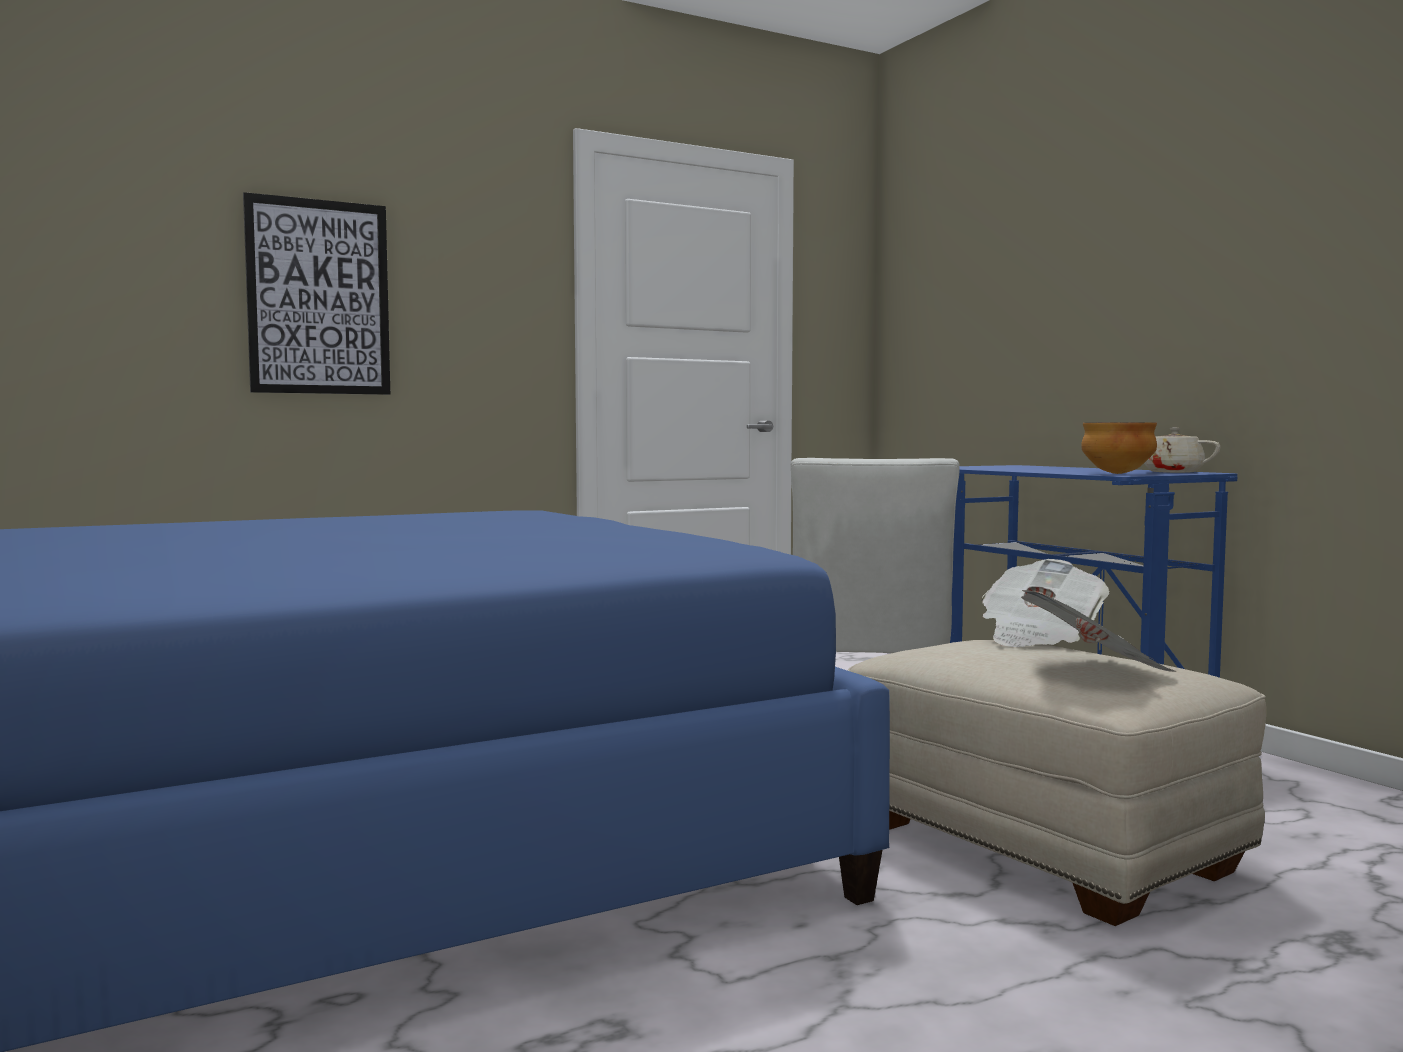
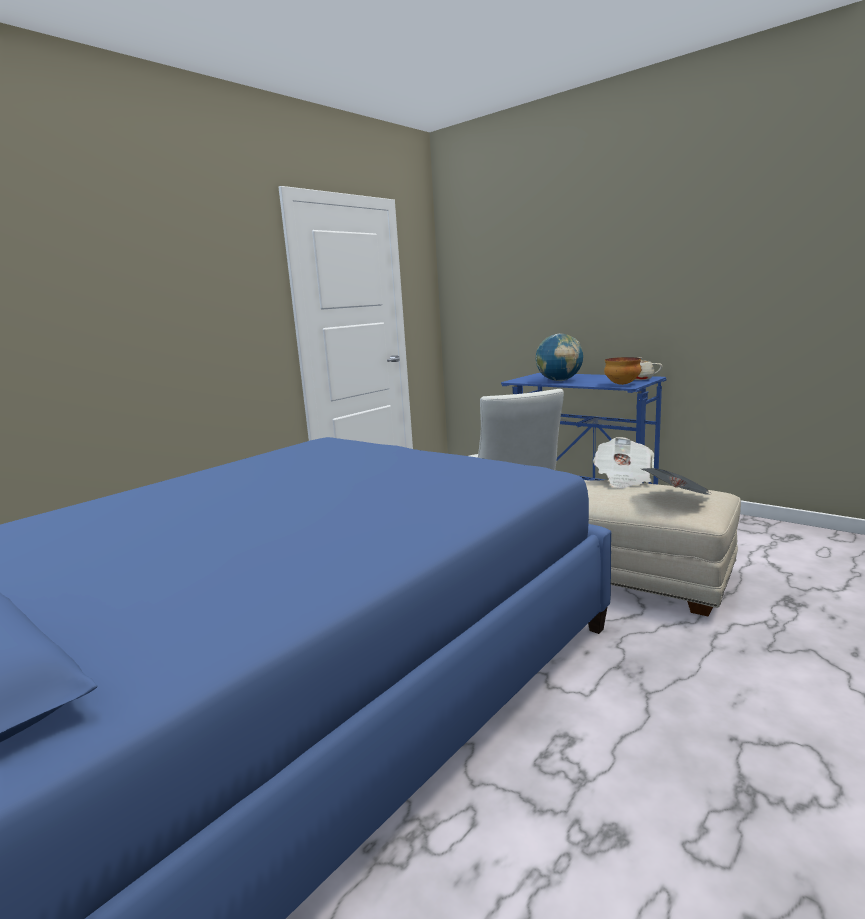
camera: 20 degrees left, 10 degrees up
picture [243,192,390,395] -> none
none -> globe [536,334,583,381]

